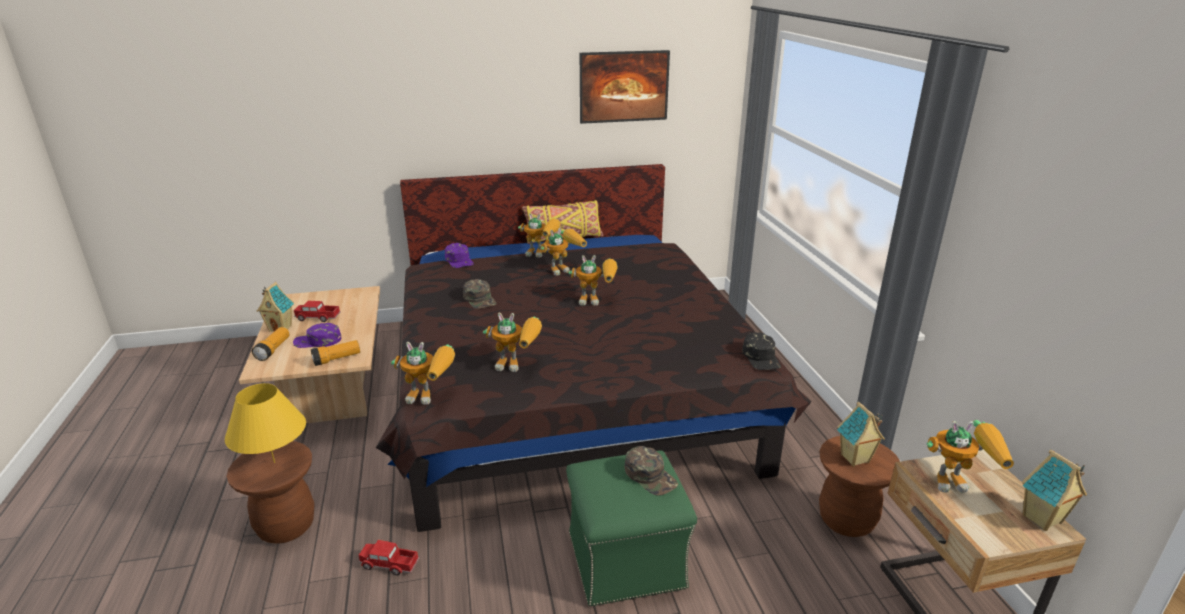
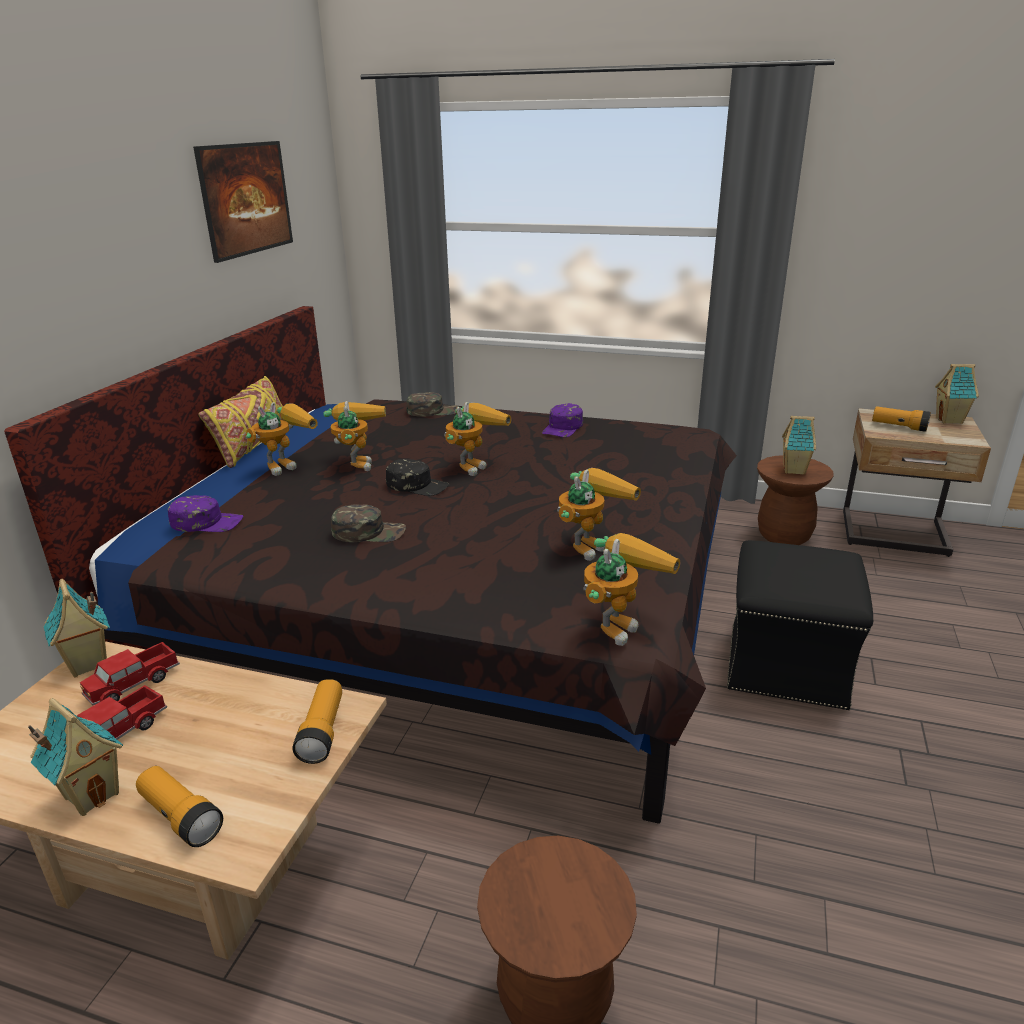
camera: 60 degrees left, 0 degrees up
yellow table lamp [225,383,306,463] -> none
purple cap [293,323,341,348] -> purple cap moved to [542,403,583,437]
toy truck [359,540,419,575] -> toy truck moved to [80,642,180,705]
green ottoman [566,450,697,606] -> black ottoman [727,540,873,710]
green cap [625,446,678,495] -> green cap moved to [406,392,459,417]
black cap [742,332,781,370] -> black cap moved to [386,459,449,496]
toy robot [927,420,1014,493] -> flashlight [872,406,931,432]
none -> toy house [44,579,110,678]

